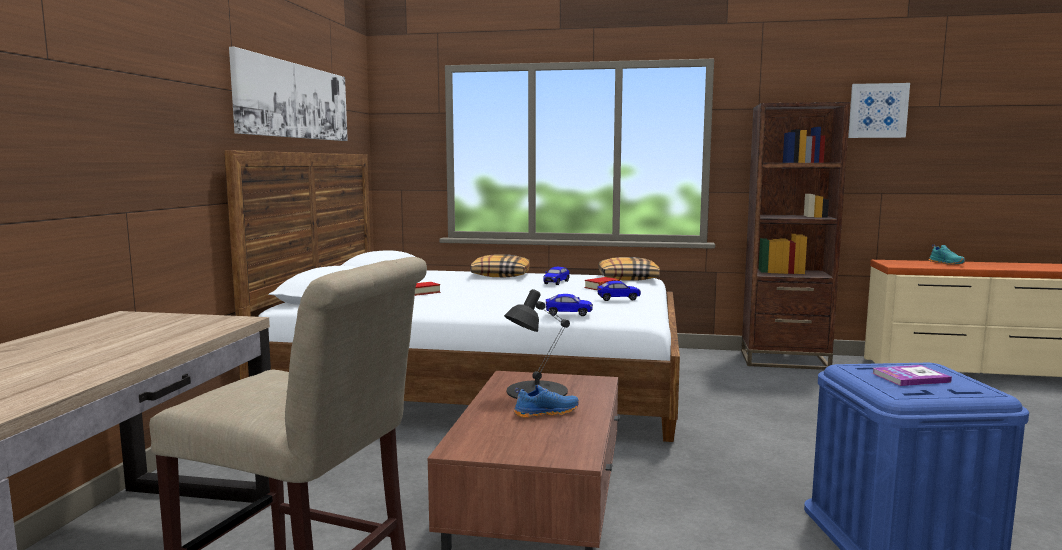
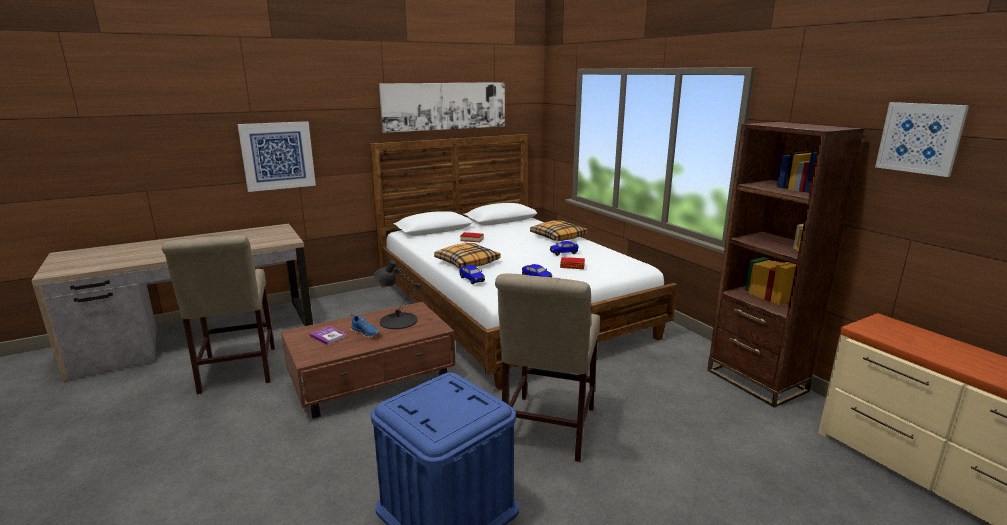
camera: 50 degrees right, 10 degrees up
pillow [598,257,660,281] -> pillow moved to [434,243,501,269]
book [872,365,952,386] -> book moved to [309,326,346,345]
turquoise shoe [929,245,965,264] -> none
none -> picture [237,121,316,192]
none -> beige chair [495,274,600,462]

